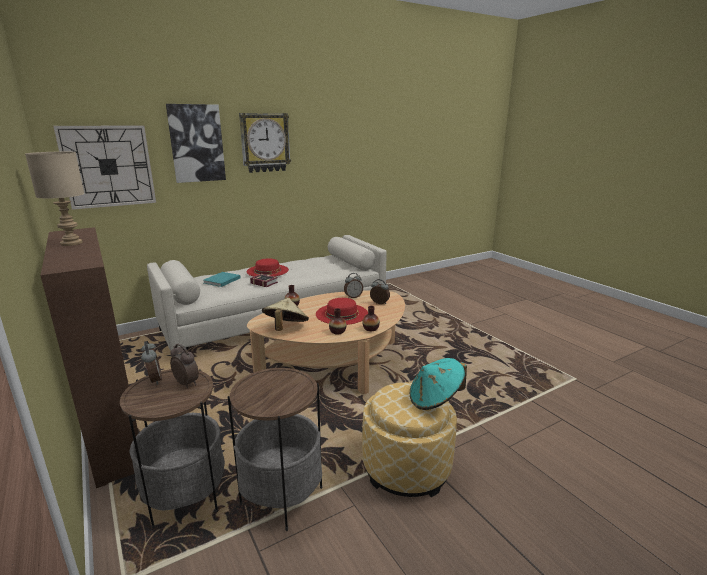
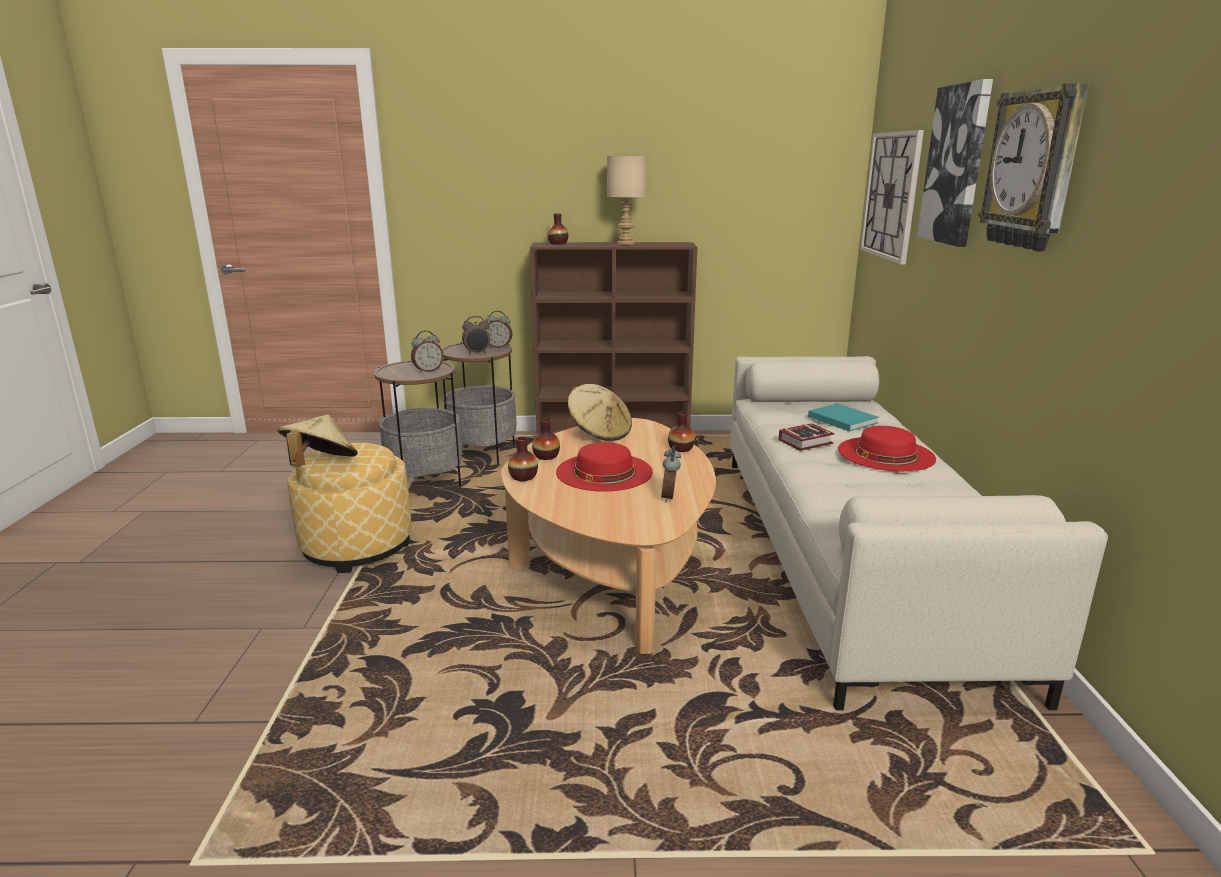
camera: 120 degrees right, 0 degrees up
alarm clock [370,279,390,304] -> alarm clock moved to [411,331,444,373]
turquoise hat [410,358,467,410] -> beige hat [277,414,358,467]
none -> vase [548,213,568,245]

